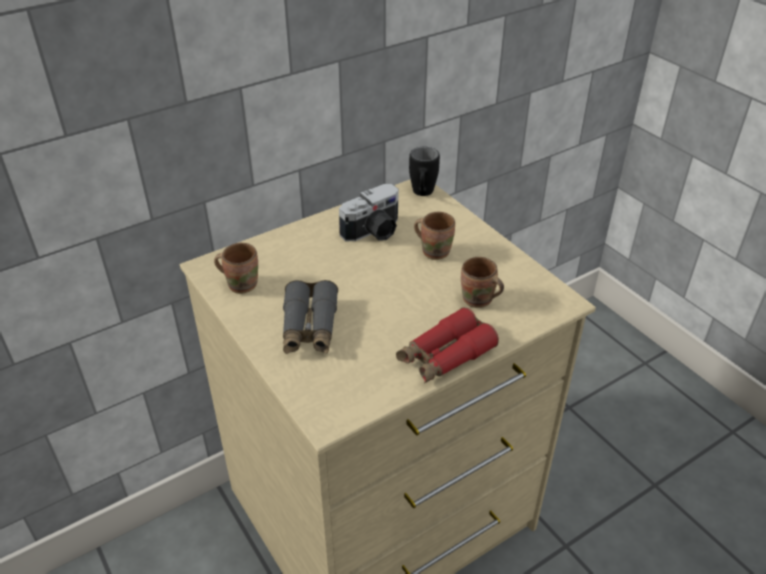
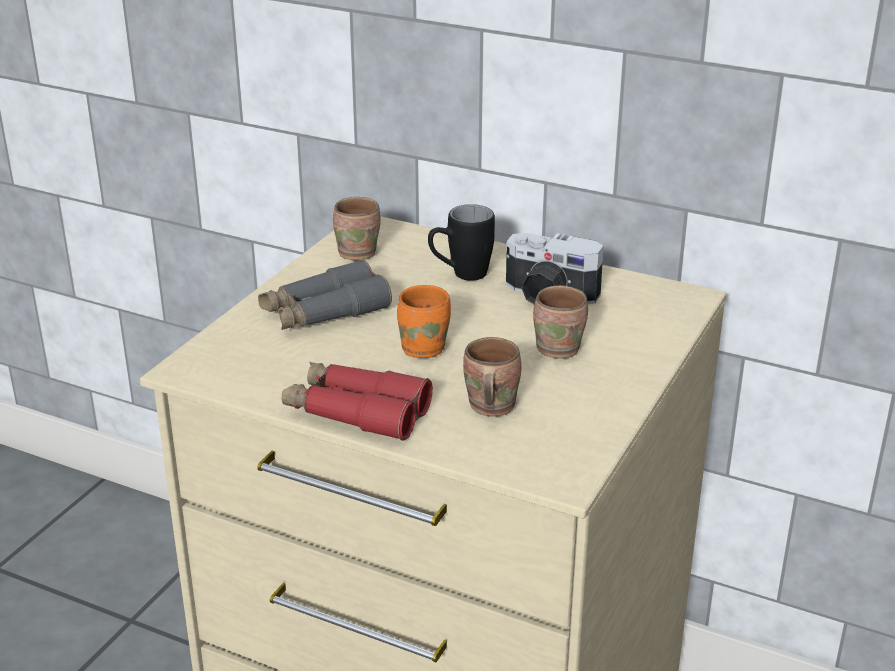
camera: 60 degrees right, 10 degrees down
black mug [409,147,440,196] -> black mug moved to [428,204,495,281]
none -> orange mug [397,285,451,358]

